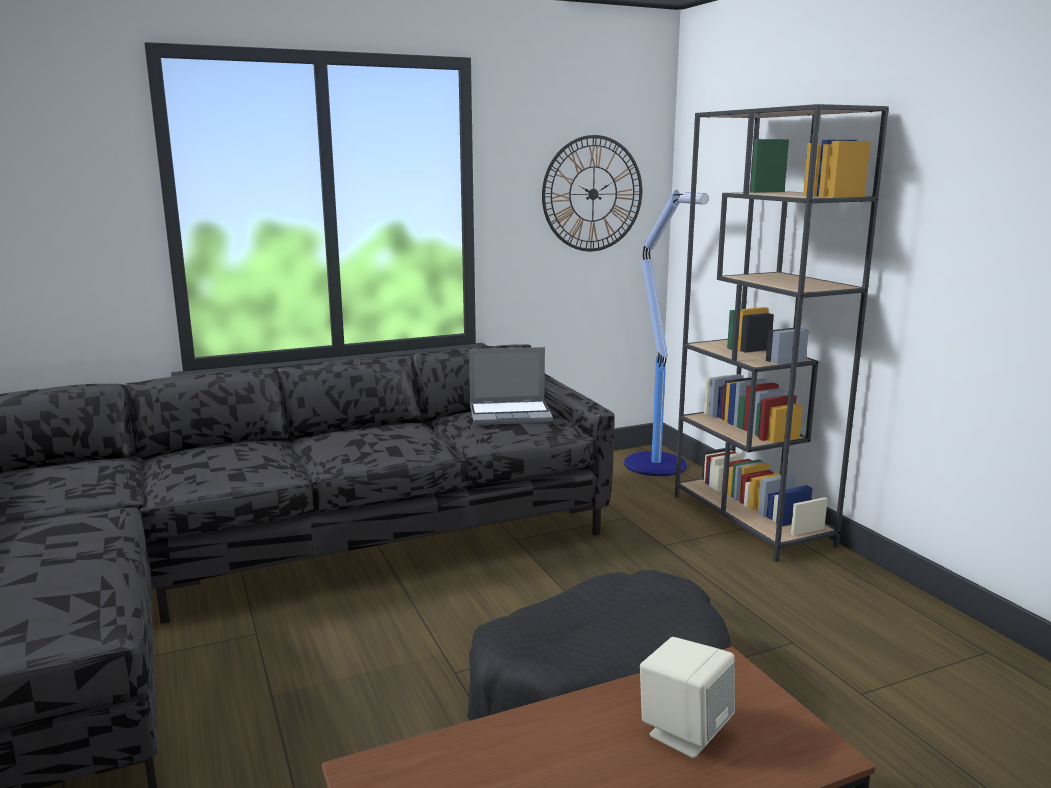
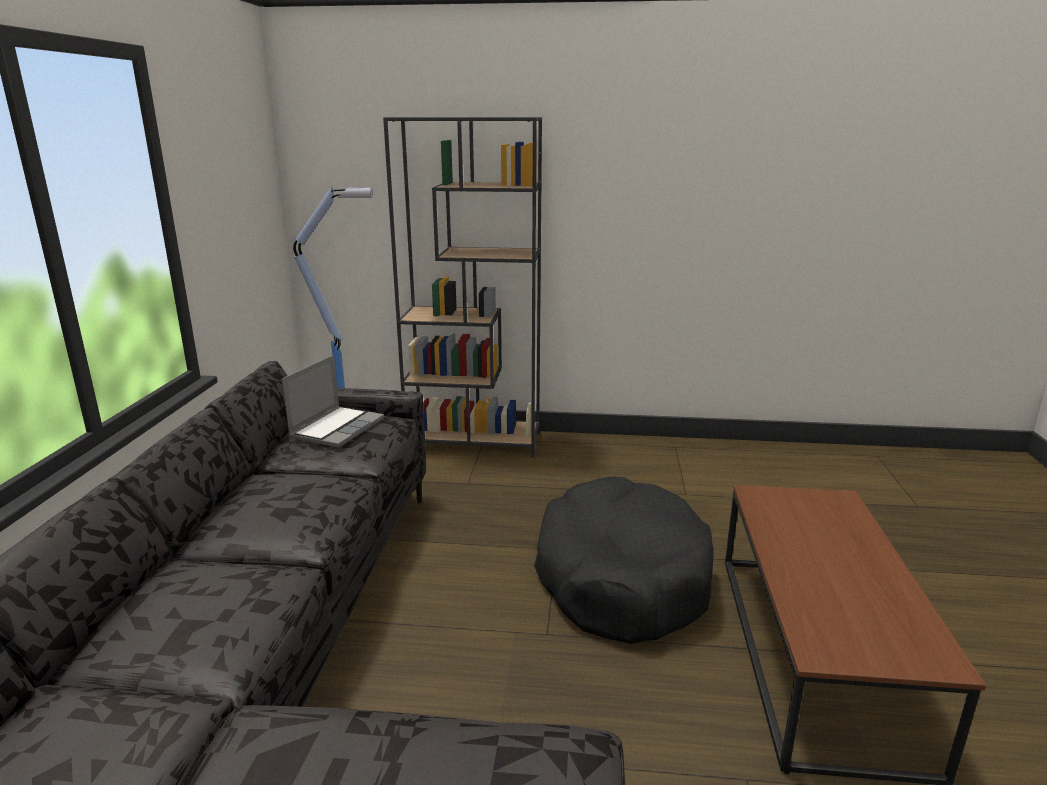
camera: 60 degrees left, 5 degrees up
wall clock [542,135,642,251] -> none
beige speaker [640,637,735,758] -> none

